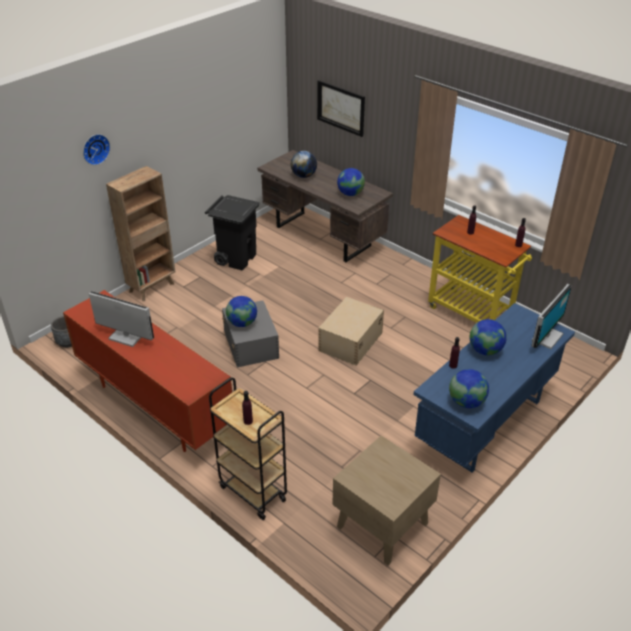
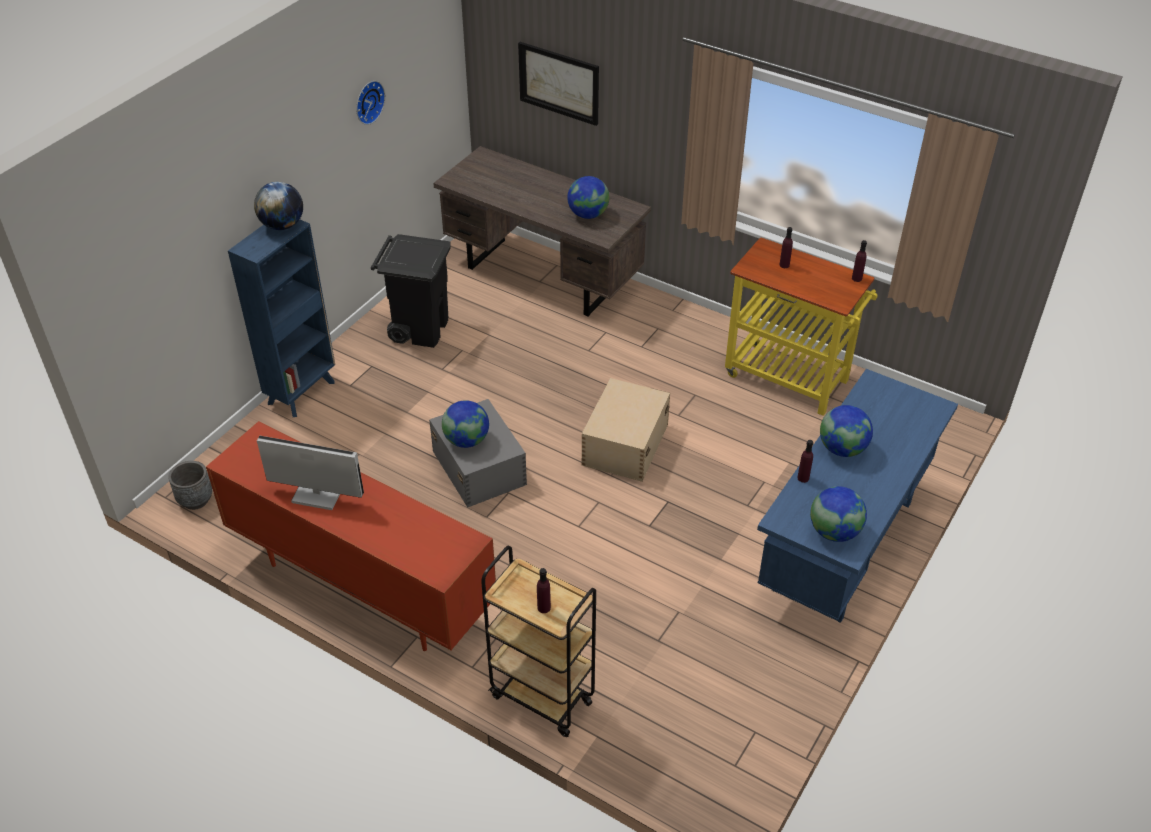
camera: 10 degrees left, 5 degrees up
wall clock [83,134,110,165] -> wall clock moved to [356,81,385,125]
brown bookcase [106,166,175,301] -> blue bookcase [228,220,335,417]
globe [291,151,317,178] -> globe moved to [254,182,303,230]
beige nightstand [332,436,441,565] -> none
monitor [531,284,572,349] -> none

